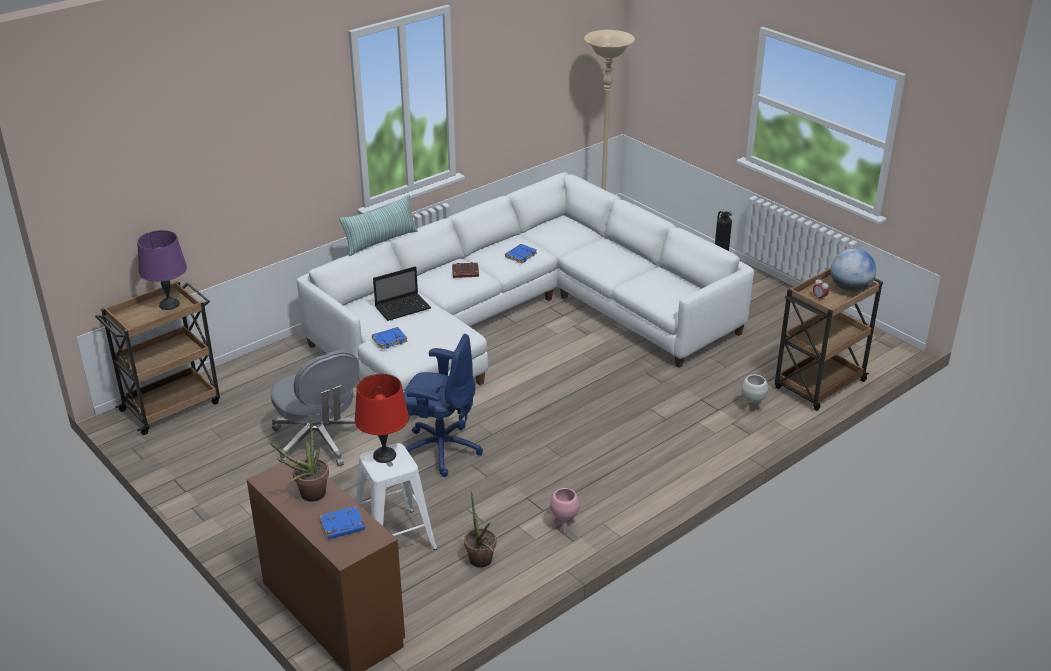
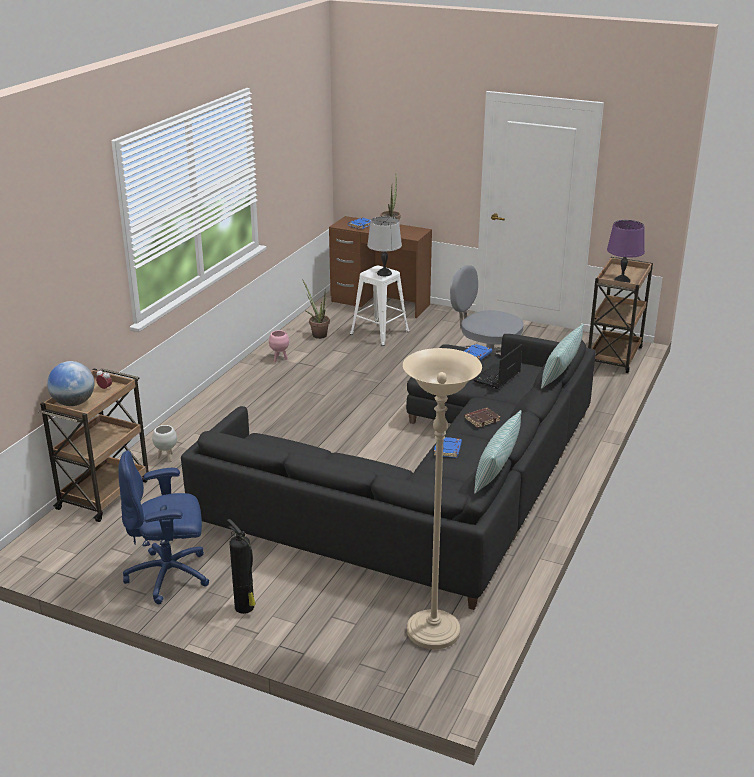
camera: 155 degrees right, 5 degrees down
white sofa [297,172,754,393] -> black sofa [181,334,596,610]
red table lamp [355,374,409,463] -> grey table lamp [367,216,402,276]
blue office chair [404,334,483,477] -> blue office chair moved to [118,450,209,604]
none -> pillow [474,410,522,494]

